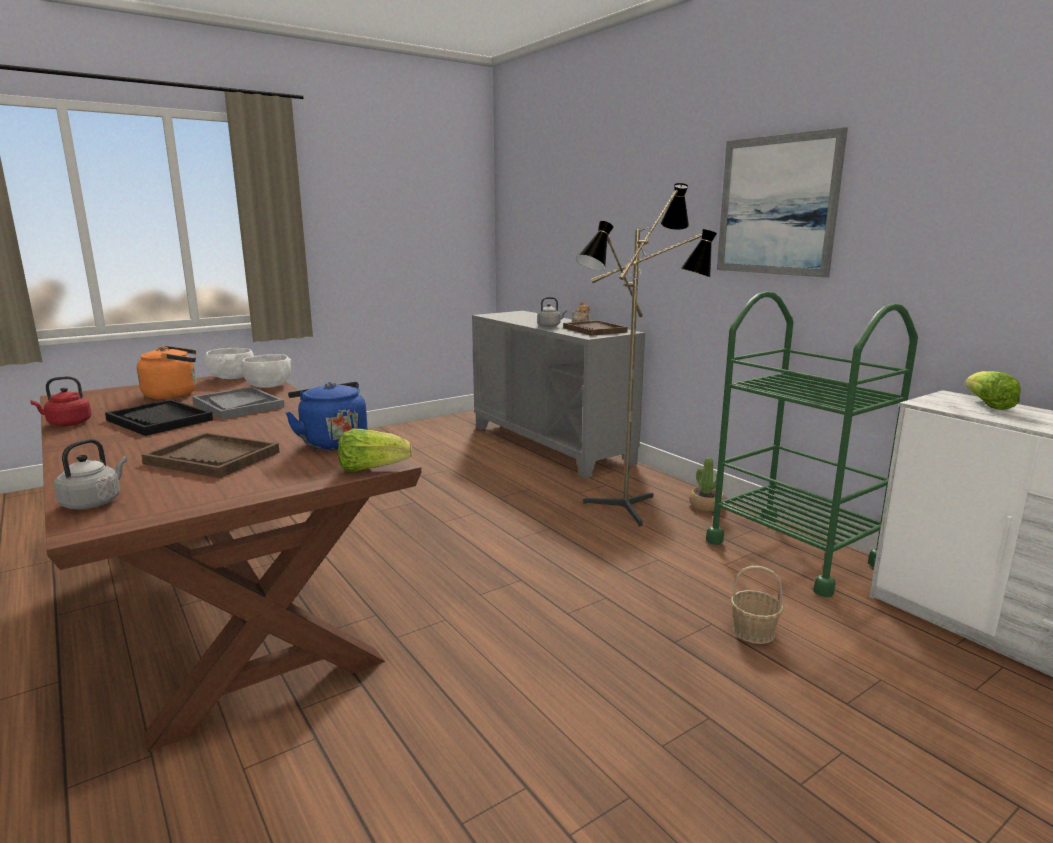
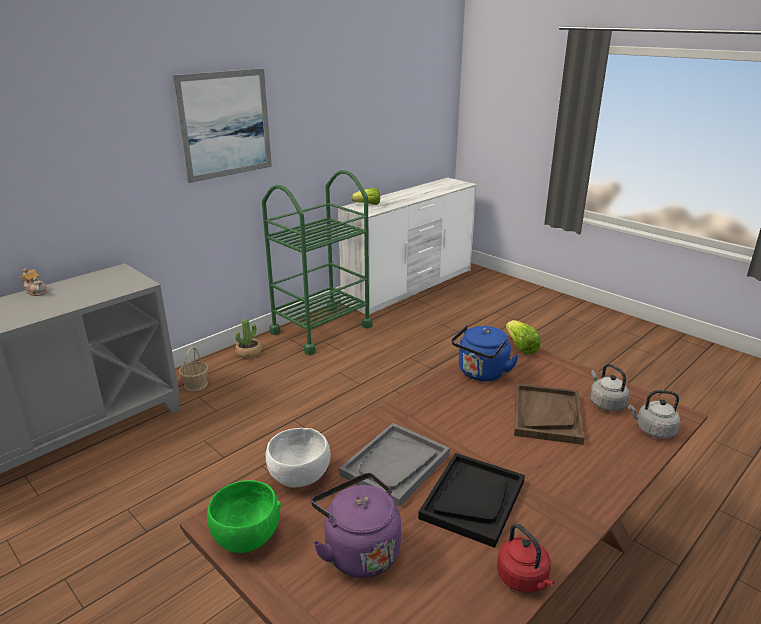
camera: 100 degrees left, 10 degrees up
orange kettle [137,346,197,399] -> purple kettle [311,473,401,578]
white bowl [205,348,254,379] -> green bowl [207,480,281,553]
grey kettle [537,297,567,327] -> grey kettle moved to [590,364,629,411]
brown tray [563,320,628,336] -> none
floor lamp [576,183,717,526] -> none
basket [730,566,783,644] -> basket moved to [178,347,208,391]

